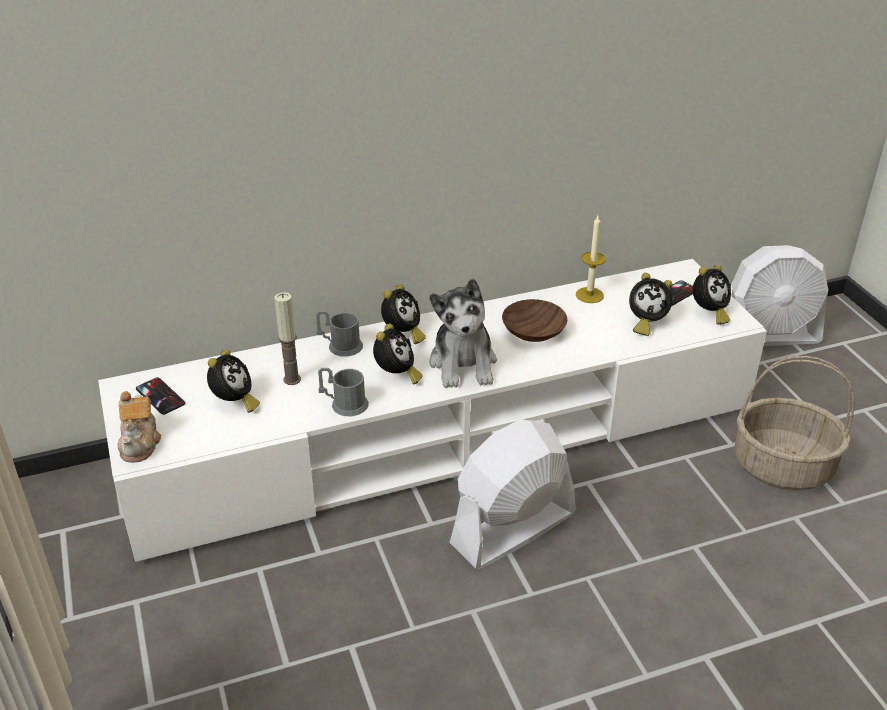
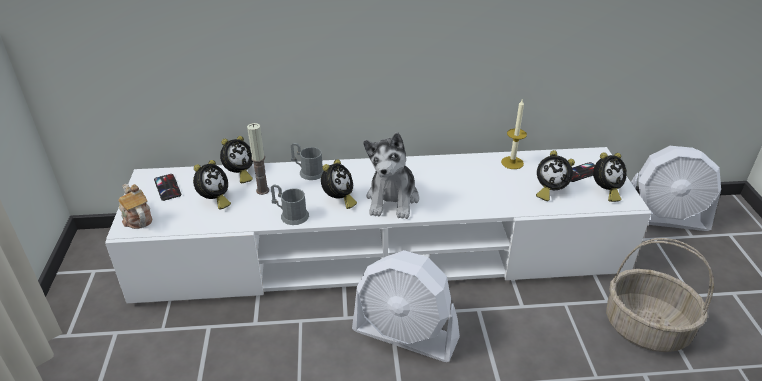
camera: 15 degrees right, 0 degrees up
teapot [118,391,161,462] -> teapot turned 135 degrees clockwise [118,184,152,229]
alarm clock [381,284,426,344] -> alarm clock moved to [220,136,253,183]
white fan [450,419,576,569] -> white fan turned 135 degrees counterclockwise [352,250,460,362]
brown bowl [502,299,568,342] -> none

